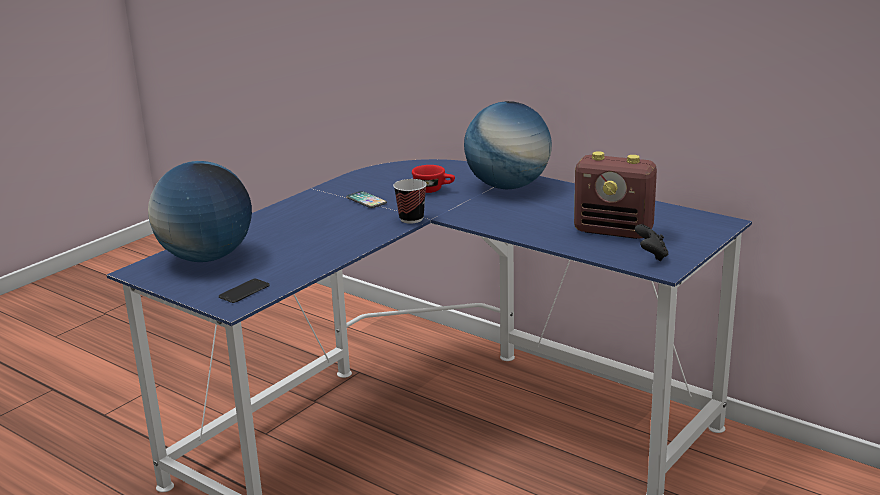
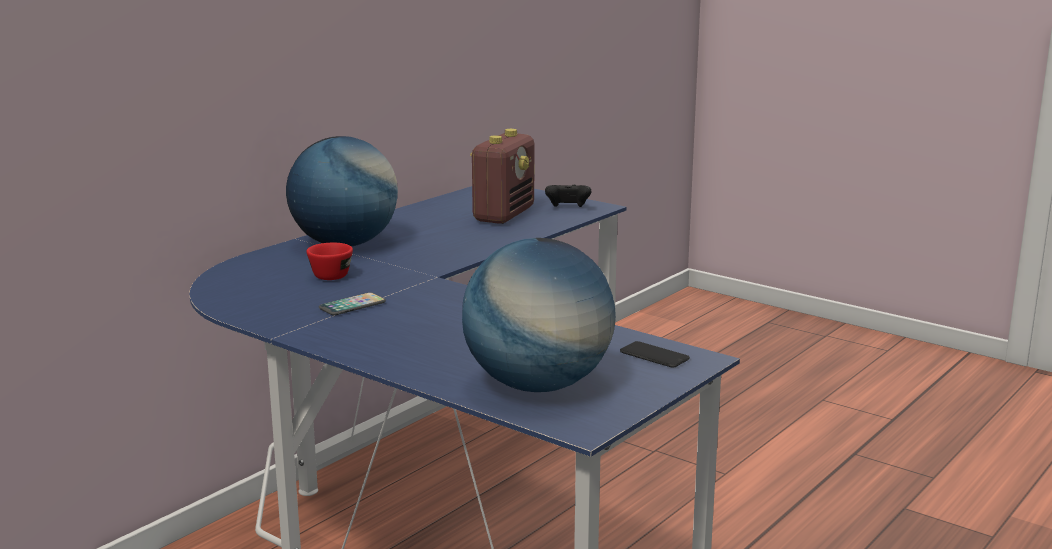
camera: 90 degrees left, 5 degrees down
cup [393,179,427,223] -> none

